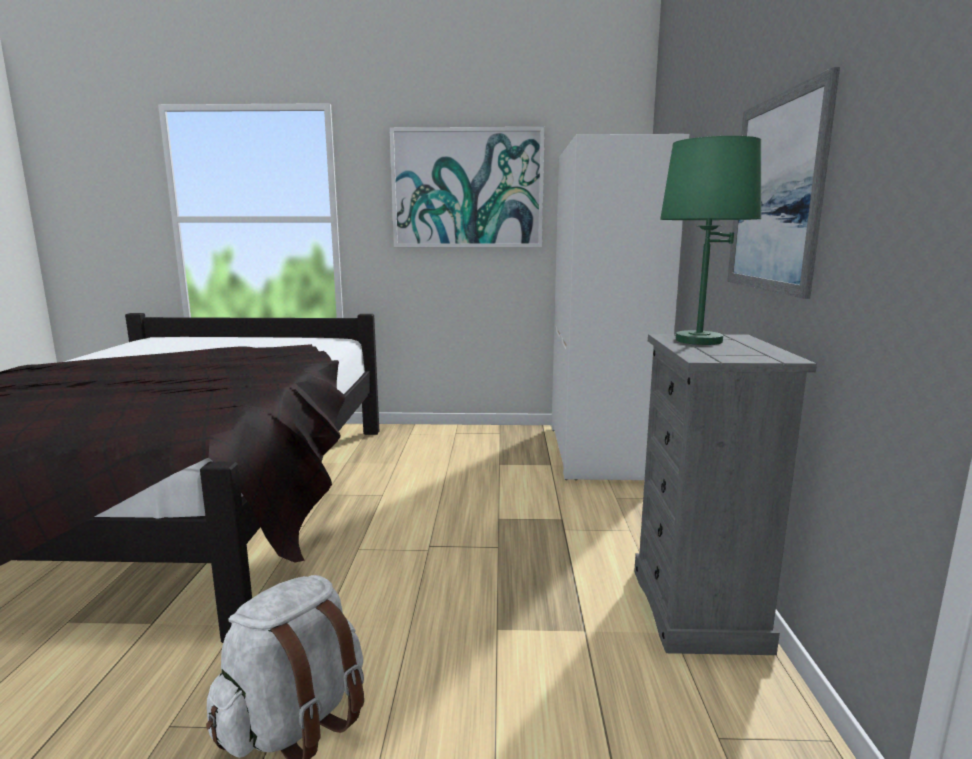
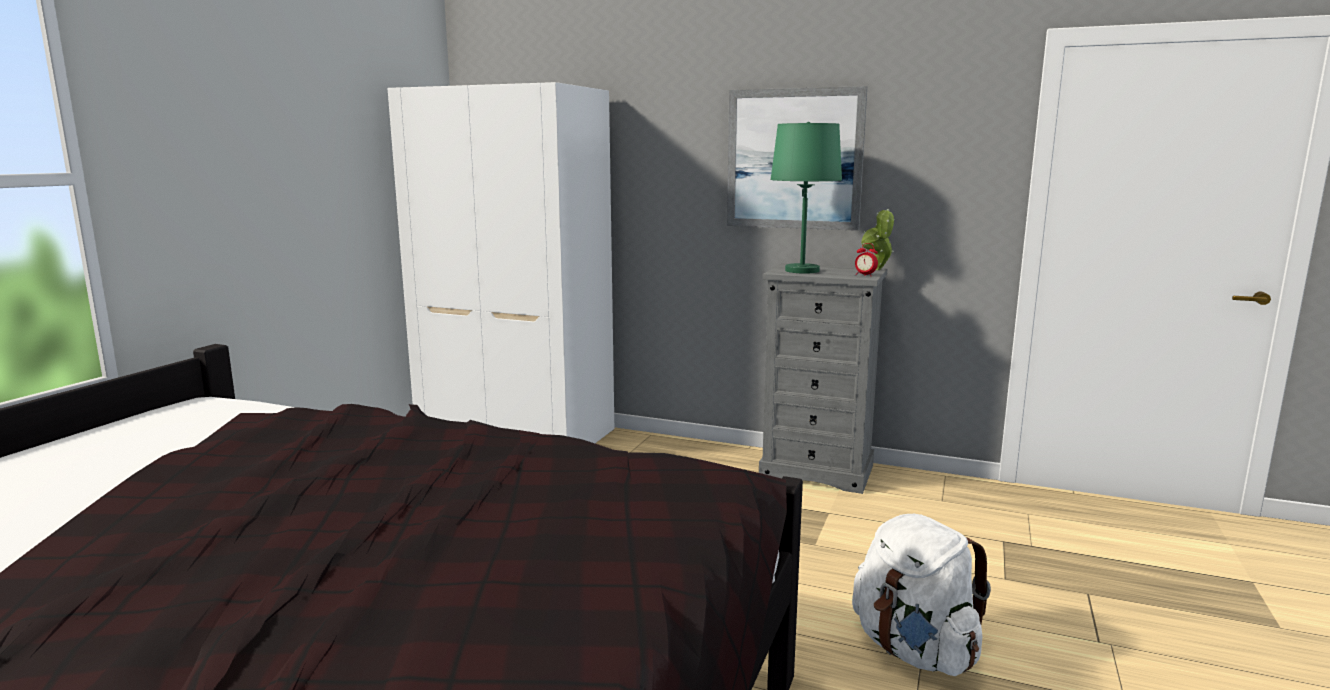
camera: 70 degrees left, 0 degrees up
picture [390,127,545,247] -> none
none -> alarm clock [855,243,878,275]
none -> potted plant [861,209,895,270]

